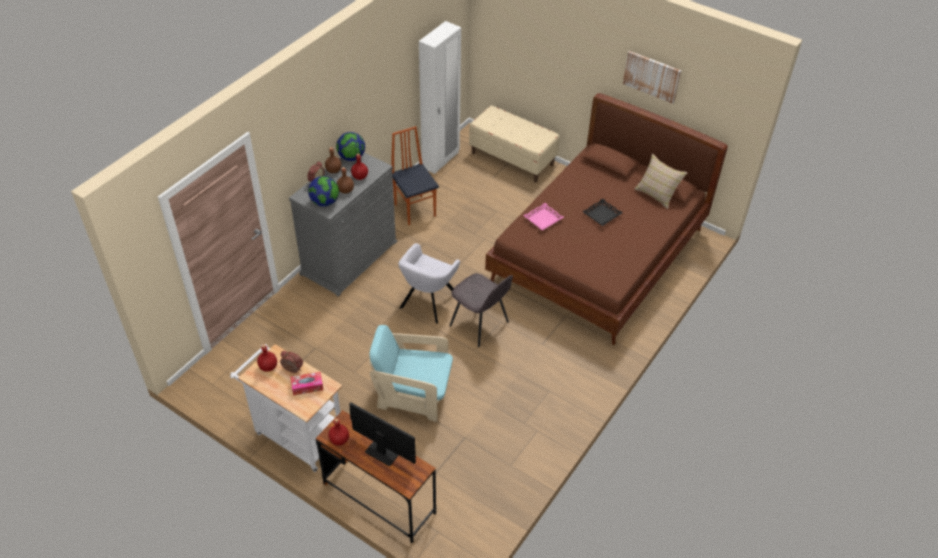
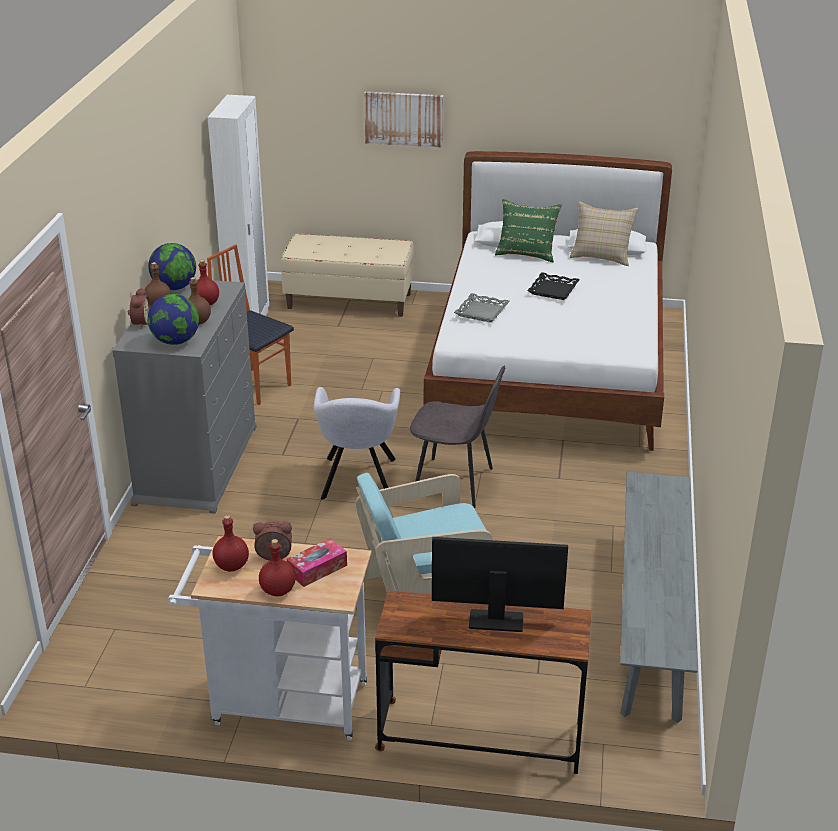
camera: 25 degrees left, 15 degrees down
red bottle [328,419,349,446] -> red bottle moved to [259,539,296,597]
brown bed [485,93,728,345] -> white bed [424,151,672,451]
pink tray [523,203,564,230] -> grey tray [454,293,510,323]
picture [623,51,681,104] -> picture moved to [364,91,443,147]
none -> green pillow [495,199,562,262]
none -> grey bench [620,472,698,723]

